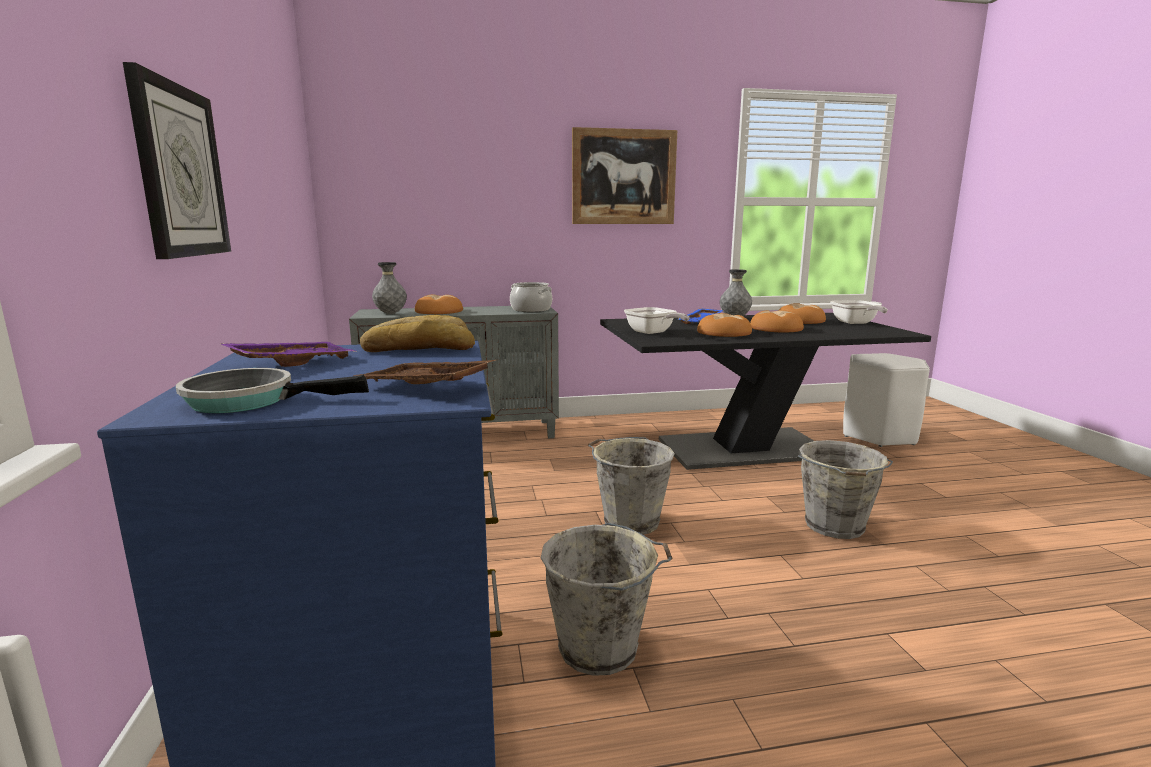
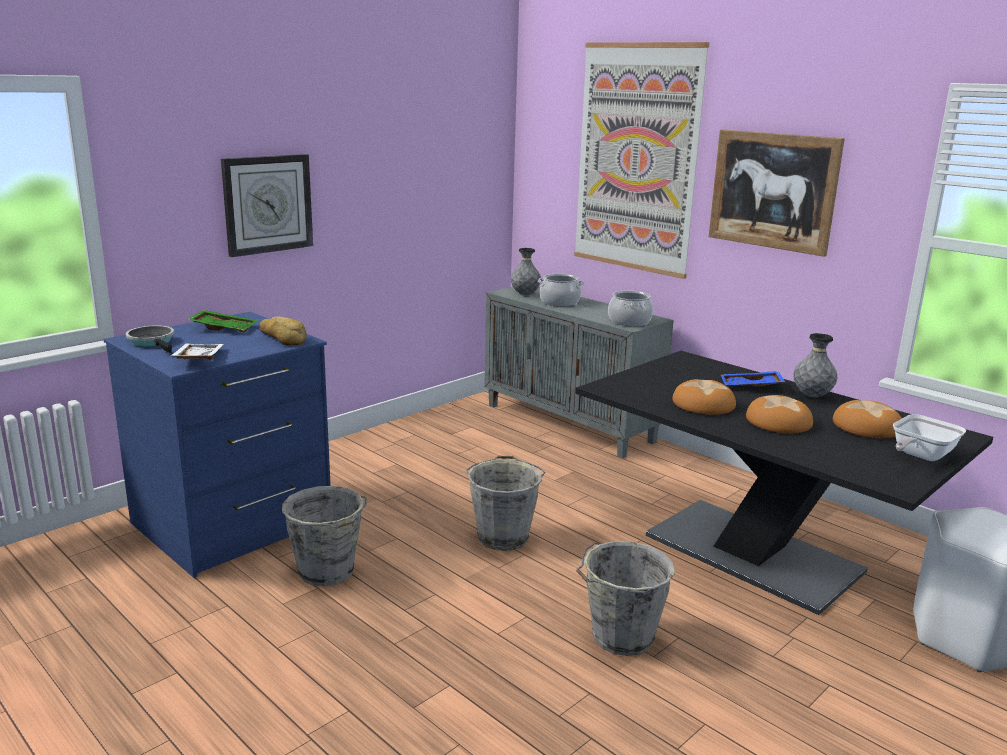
camera: 55 degrees right, 5 degrees up
purple tray [219,342,355,367] -> green tray [188,310,258,332]
brown tray [353,360,496,384] -> white tray [170,344,224,360]
bread [415,295,463,314] -> cooking pot [538,274,584,306]
frying pan [624,307,690,334] -> none
none -> picture [574,42,710,279]

